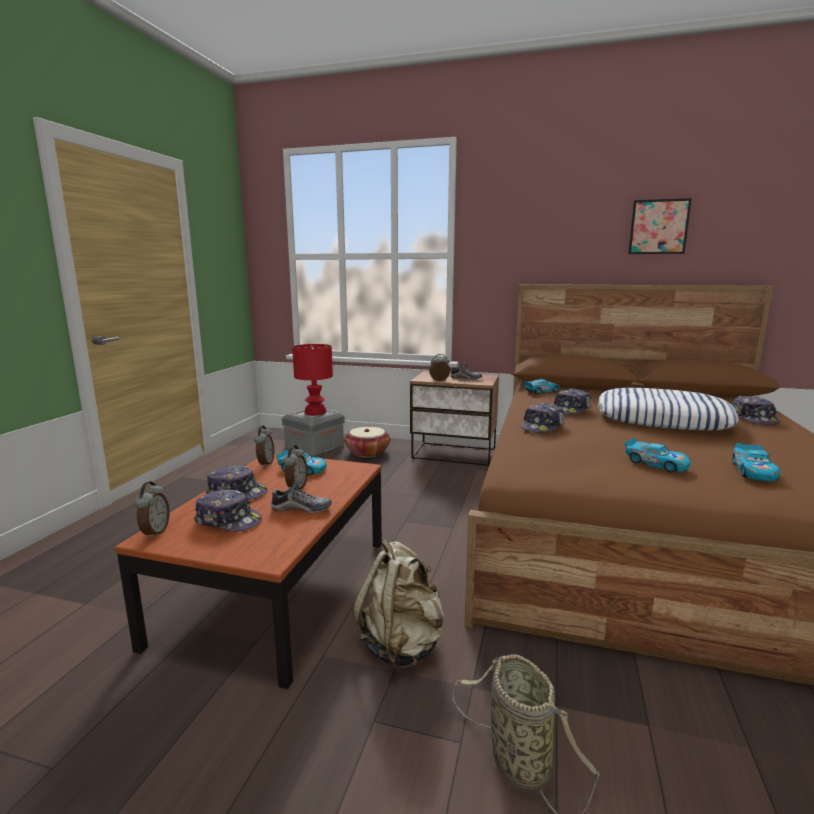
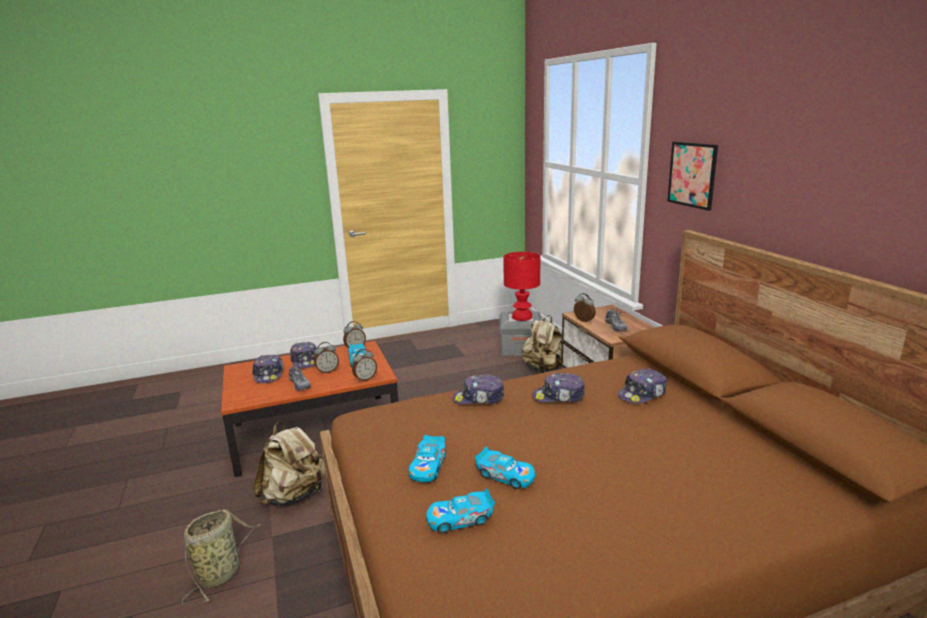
camera: 55 degrees right, 5 degrees up
alarm clock [134,481,169,539] -> alarm clock moved to [352,349,377,382]
basket [345,427,390,458] -> beige backpack [522,315,562,373]
toy car [523,379,560,394] -> toy car moved to [475,447,536,489]
pillow [598,388,739,431] -> none
picture [628,198,692,254] -> picture moved to [667,142,718,211]
cap [732,396,780,425] -> cap moved to [618,369,667,404]

